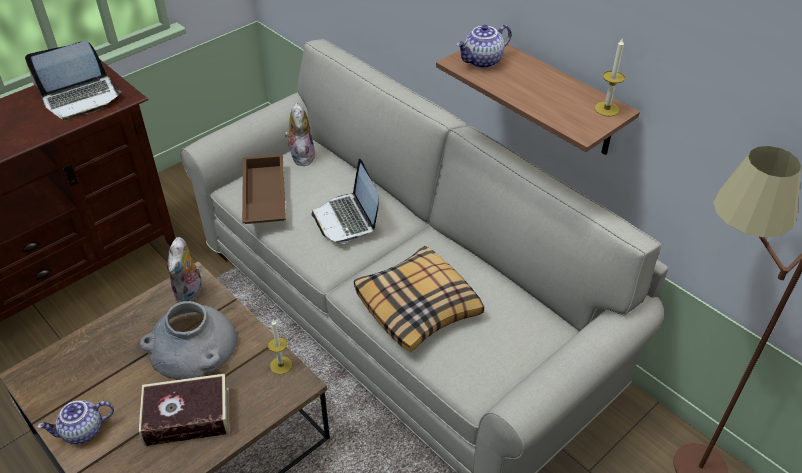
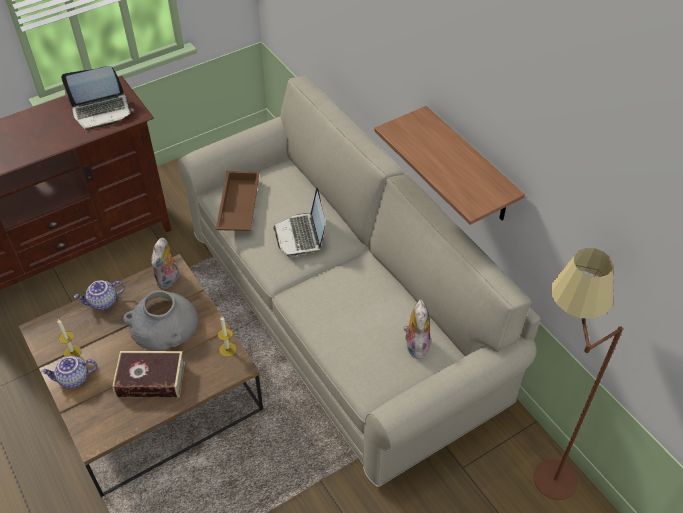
camera: 10 degrees right, 5 degrees up
plush toy [284,103,316,166] -> plush toy moved to [403,299,431,359]
pillow [354,246,484,352] -> none
teapot [456,24,511,68] -> teapot moved to [74,280,125,310]
candle [595,39,625,116] -> candle moved to [58,319,82,357]

